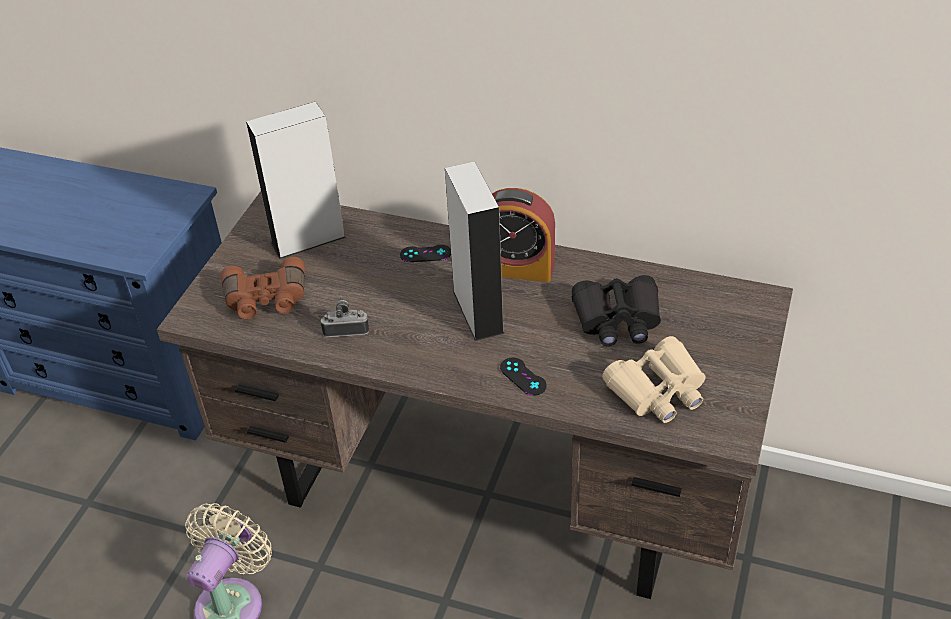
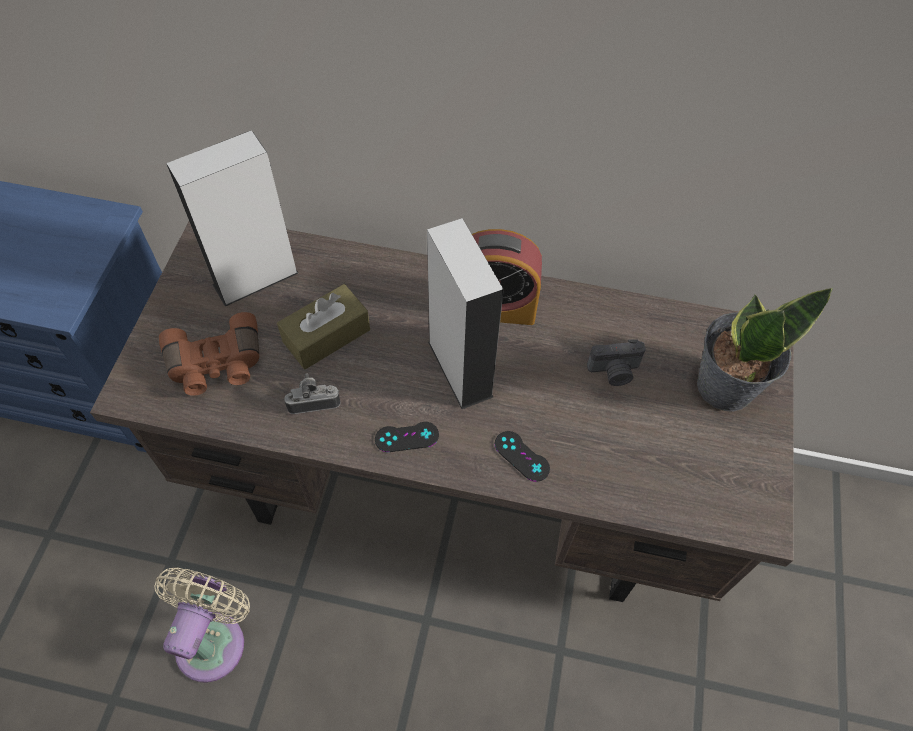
camera: 10 degrees left, 15 degrees up
black game controller [400,245,451,262] -> black game controller moved to [375,422,439,452]
black binoculars [572,275,661,346] -> camera [587,339,646,386]
beige binoculars [602,336,705,423] -> none
none -> brown tissue box [277,284,370,369]
none -> potted plant [697,287,834,412]

